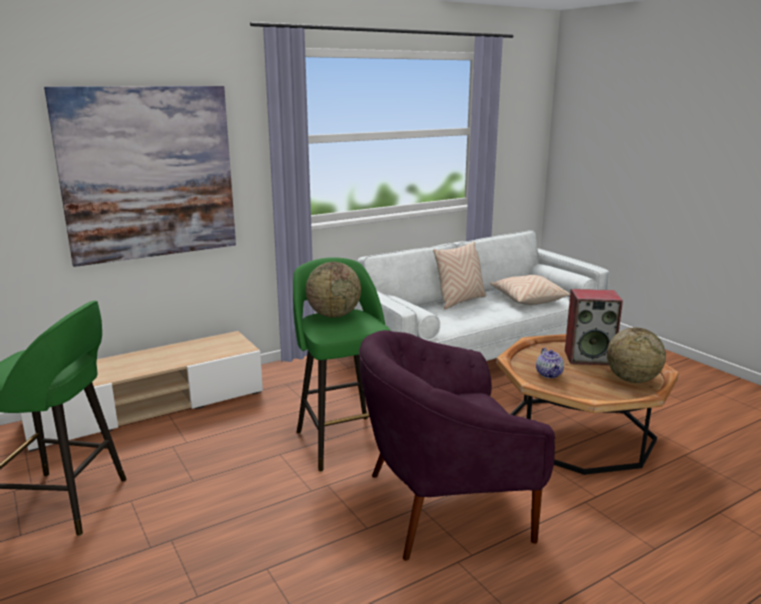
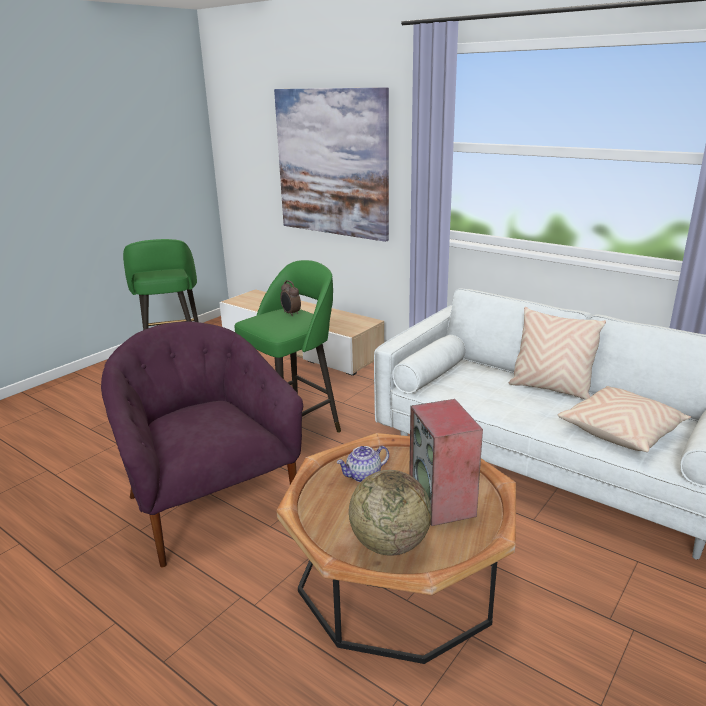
camera: 70 degrees right, 5 degrees up
globe [306,262,361,318] -> alarm clock [280,280,301,317]

